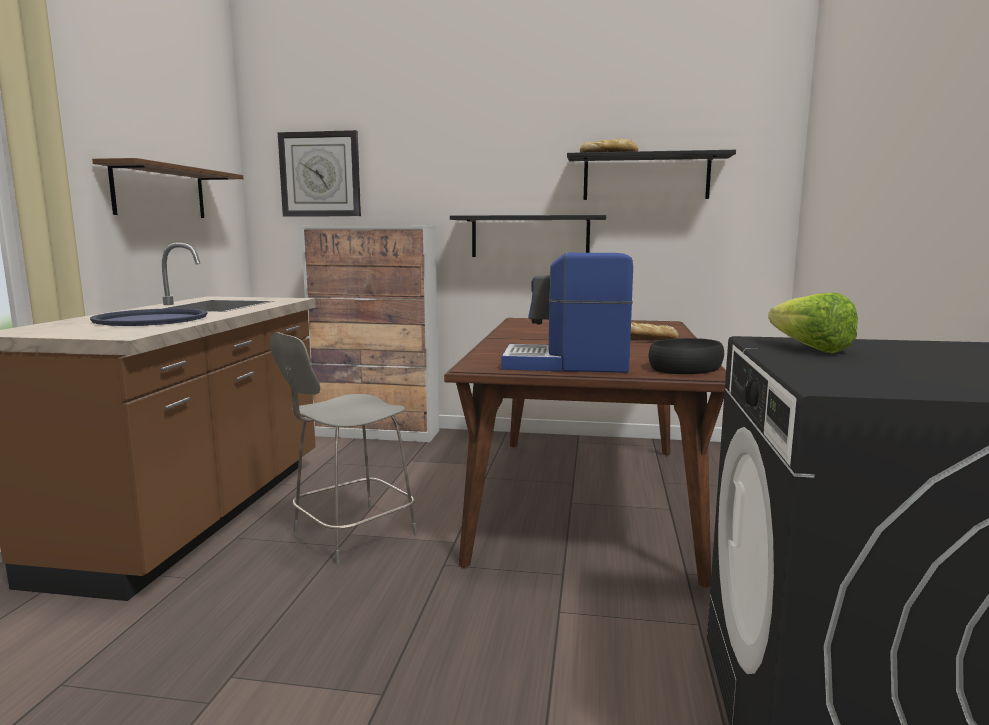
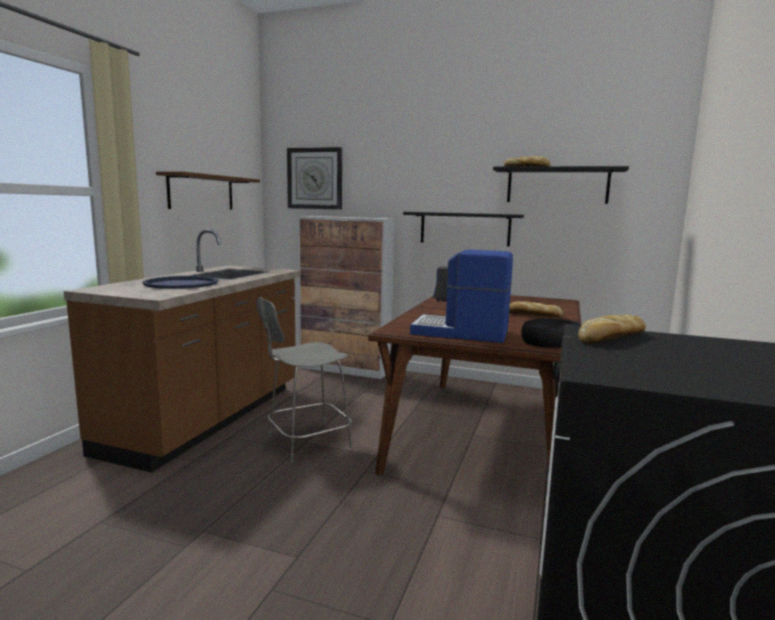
camera: 10 degrees right, 0 degrees up
lettuce [768,293,858,353] -> bread [578,315,646,344]

